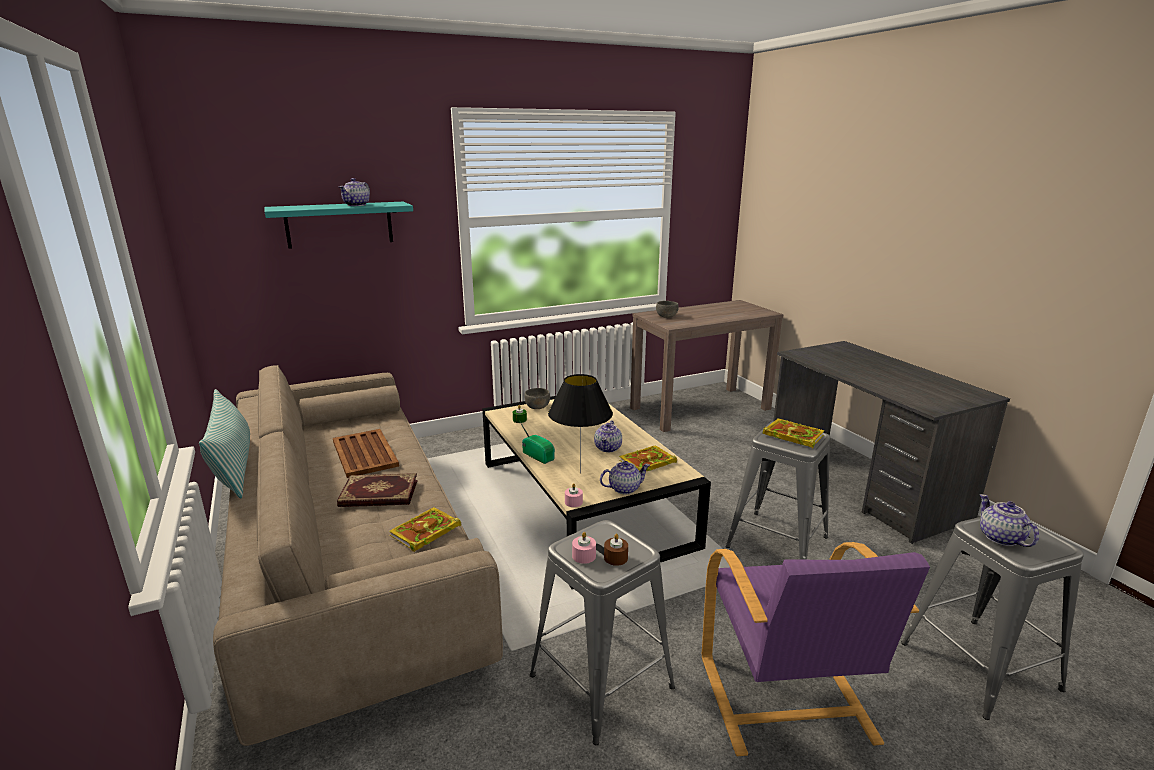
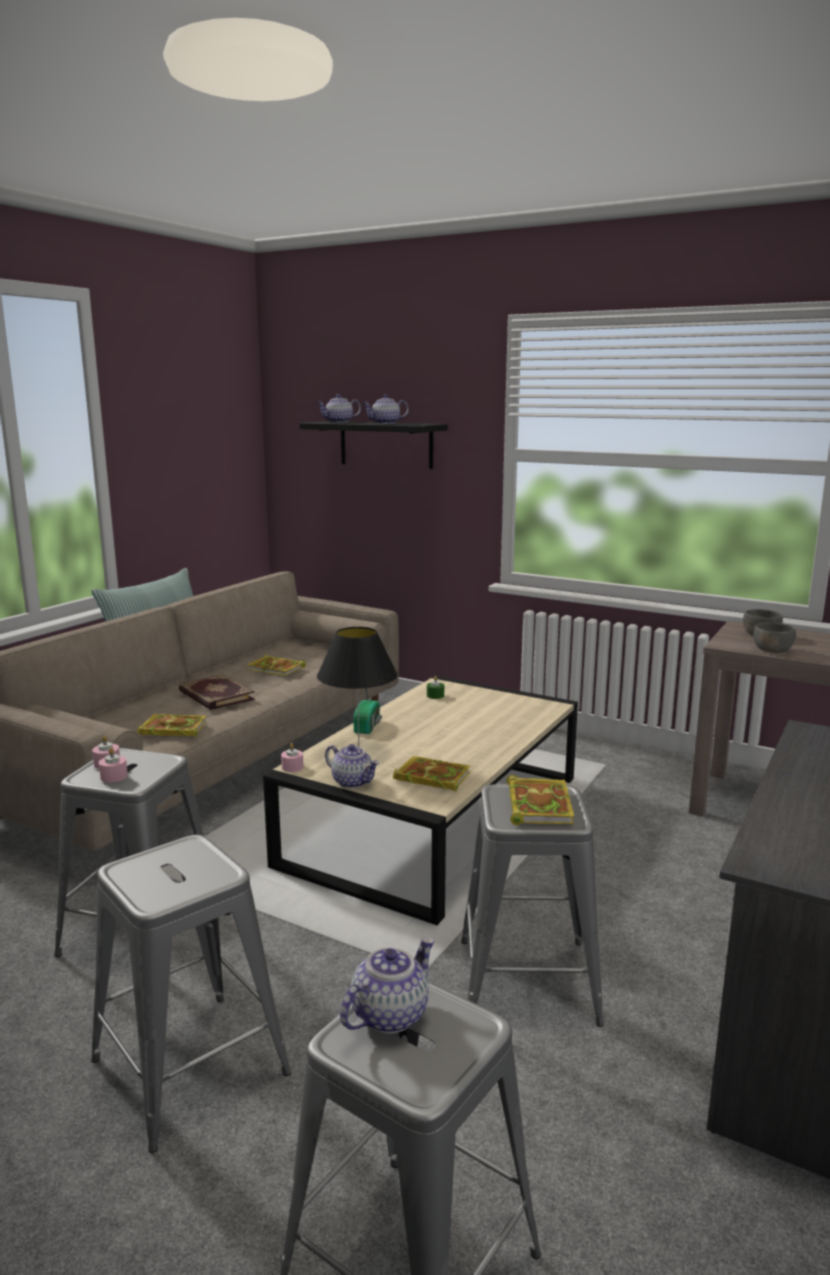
camera: 55 degrees right, 5 degrees down
turquoise shelf [264,202,413,249] -> black shelf [300,421,448,469]
brown tray [333,429,399,478] -> book [247,655,306,676]
grey bowl [524,388,550,409] -> grey bowl moved to [753,623,796,653]
teapot [594,420,622,452] -> teapot moved to [317,394,361,423]
brown candle [604,534,628,566] -> pink candle [99,748,128,782]
purple armchair [702,542,930,756] -> grey stool [91,835,291,1153]

